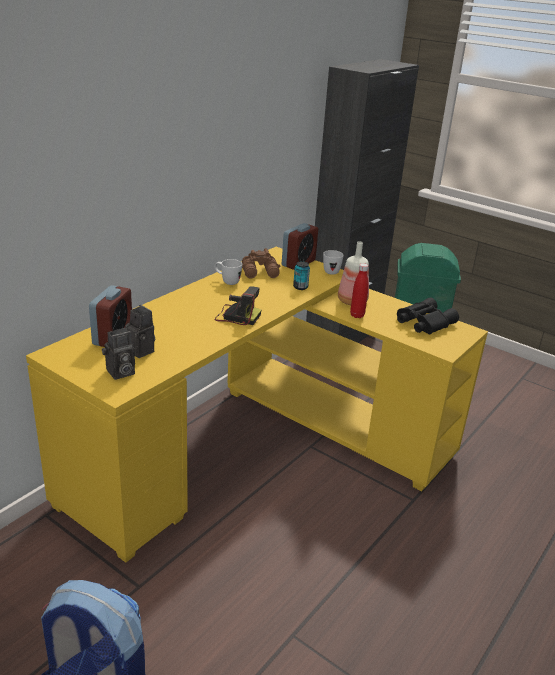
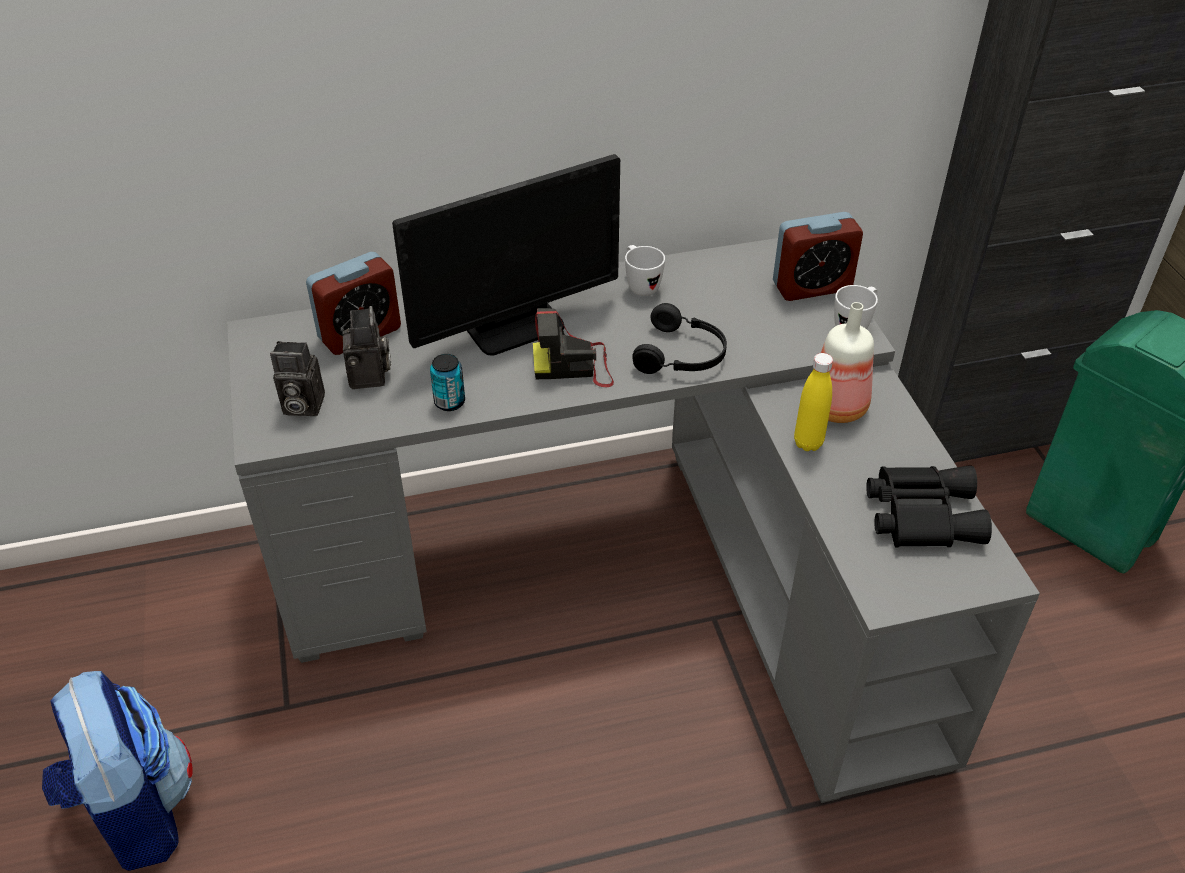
camera: 40 degrees right, 15 degrees up
yellow desk [26,247,488,563] -> grey desk [227,238,1040,803]
camera [214,286,261,325] -> camera turned 120 degrees clockwise [533,308,614,387]
brown binoculars [242,248,280,279] -> none
can [293,261,310,290] -> can moved to [430,354,465,411]
red bottle [350,263,368,318] -> yellow bottle [794,353,833,451]
none -> monitor [392,154,620,356]
none -> black headphones [632,303,727,374]

